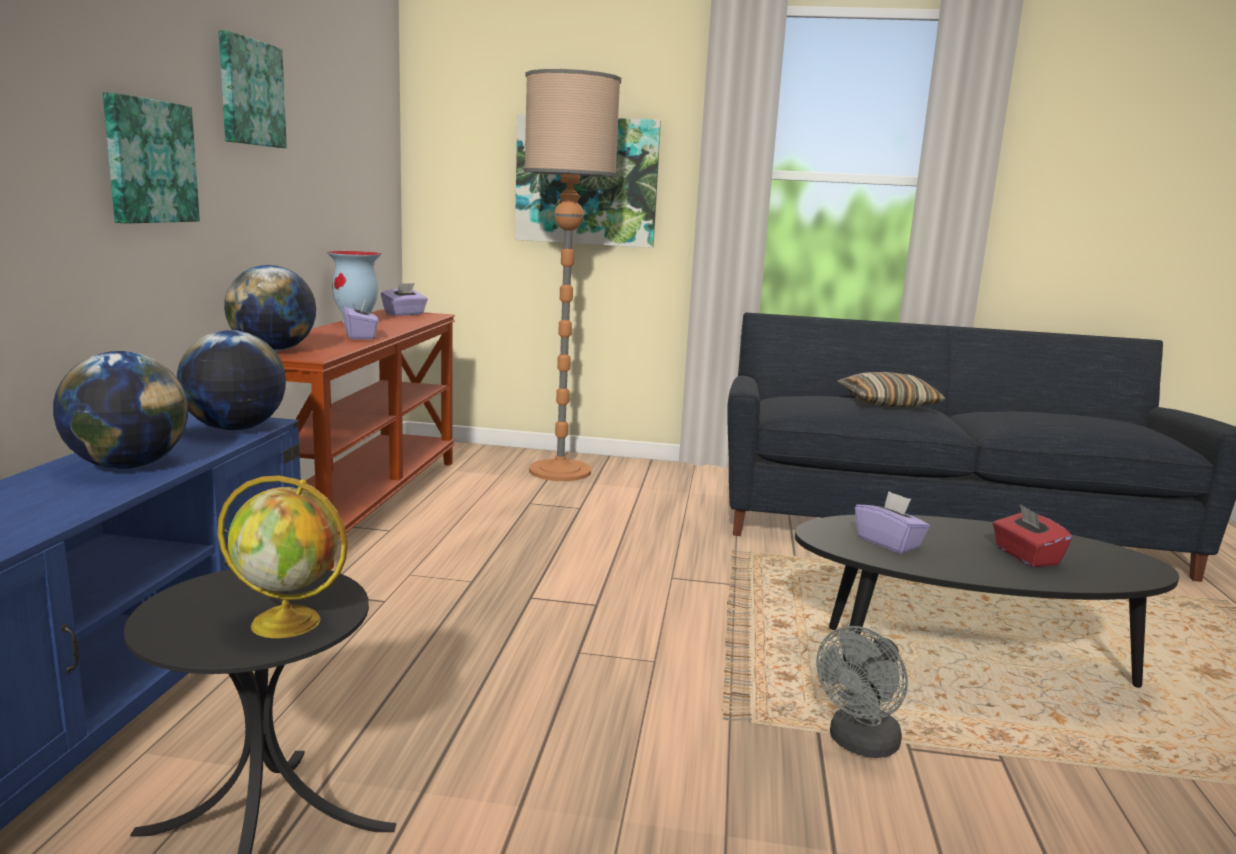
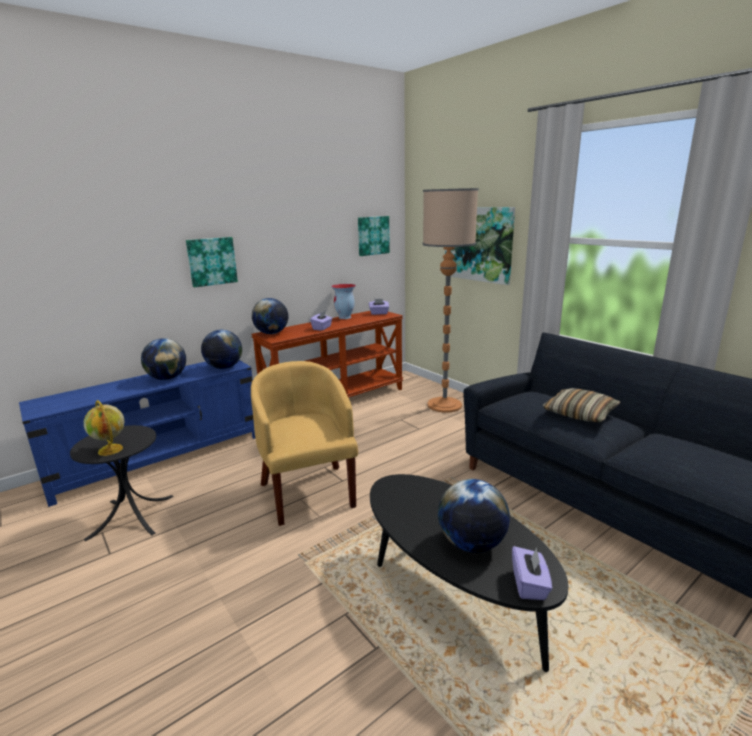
camera: 45 degrees right, 5 degrees up
picture [219,30,287,148] -> picture moved to [358,216,390,256]
grey fan [816,626,908,758] -> none
purple tissue box [855,491,930,554] -> purple tissue box moved to [512,546,552,600]
red tissue box [993,504,1072,567] -> globe [438,479,510,553]
none -> yellow armchair [251,361,358,526]

